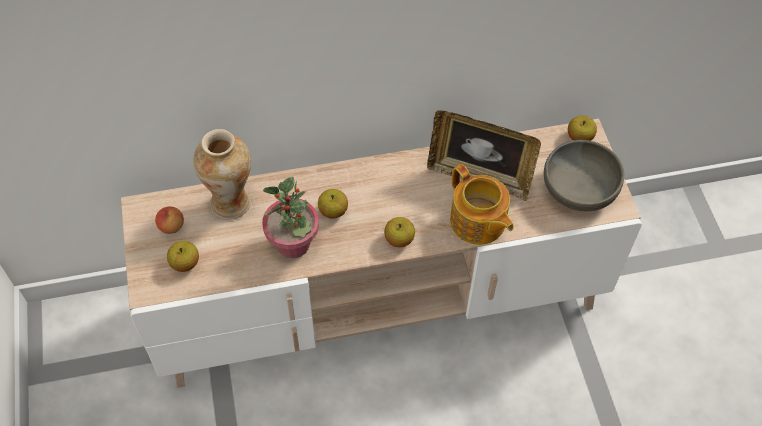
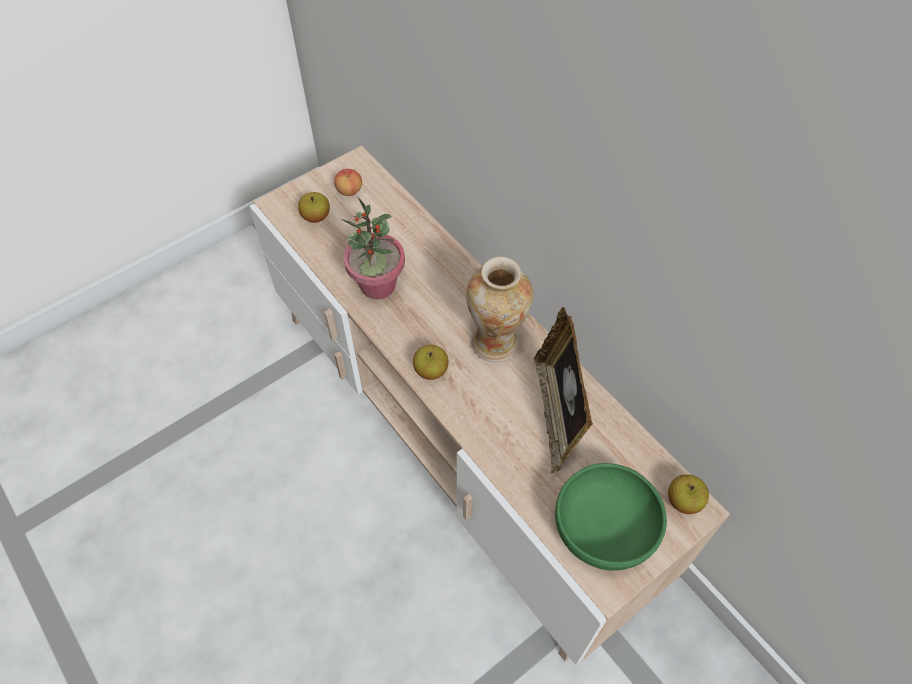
camera: 65 degrees right, 0 degrees up
vase [193,129,251,220] -> vase moved to [466,257,533,362]
apple [318,189,348,219] -> none
teapot [450,164,514,245] -> none
grey bowl [544,140,624,212] -> green bowl [555,463,667,571]

